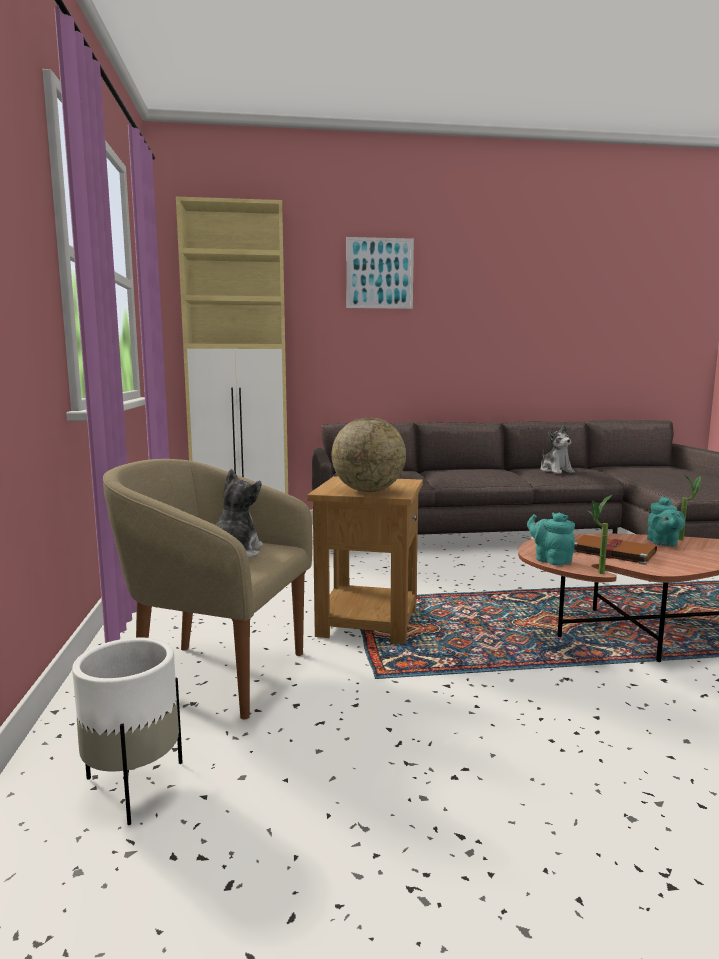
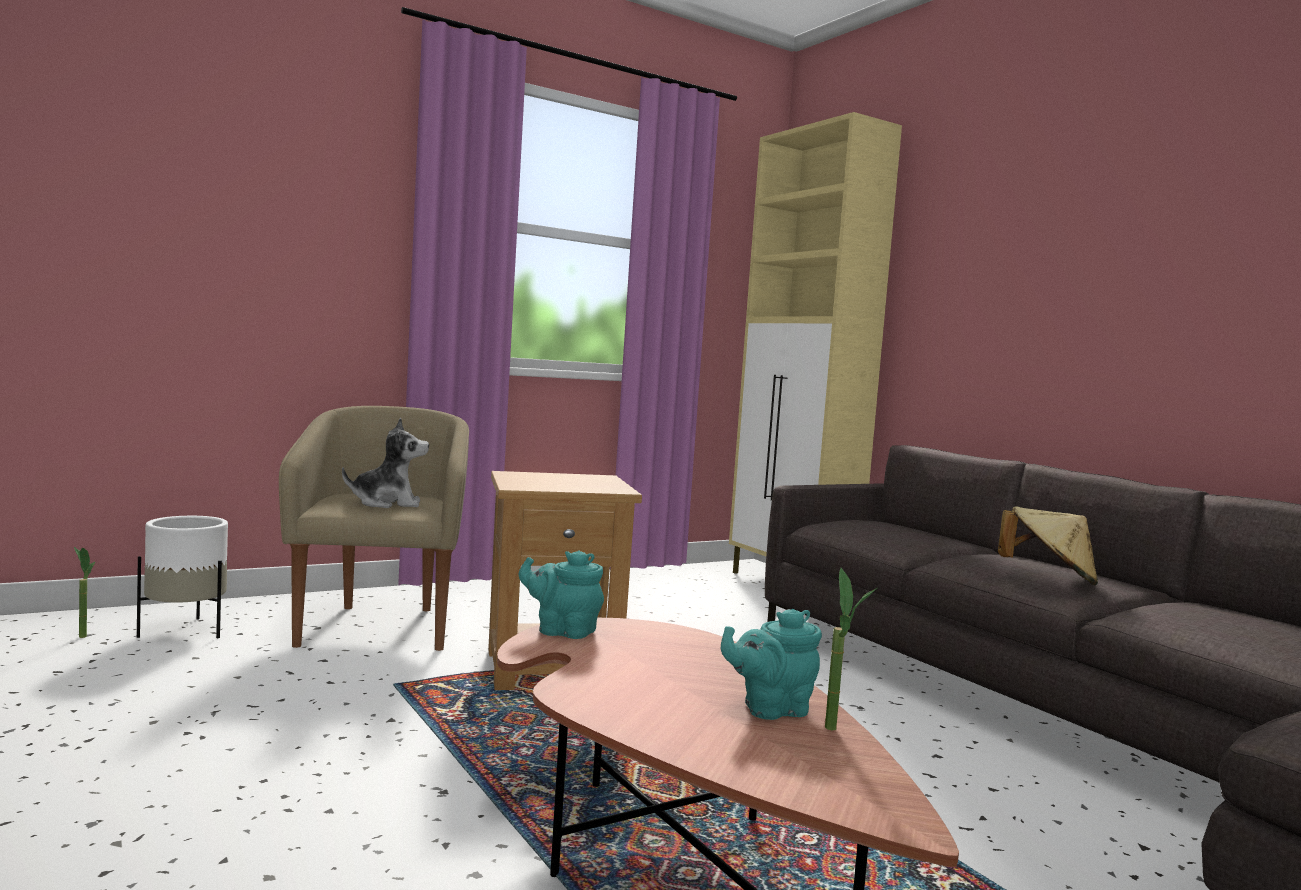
camera: 65 degrees right, 5 degrees down
globe [332,417,406,492] -> none
picture [346,237,414,309] -> none
turquoise teapot [527,513,575,566] -> turquoise teapot turned 105 degrees counterclockwise [519,551,604,639]
plush toy [541,425,575,474] -> none
brown book [574,535,657,565] -> none
potted plant [587,494,613,574] -> potted plant moved to [74,547,95,638]
none -> beige hat [998,506,1098,585]

